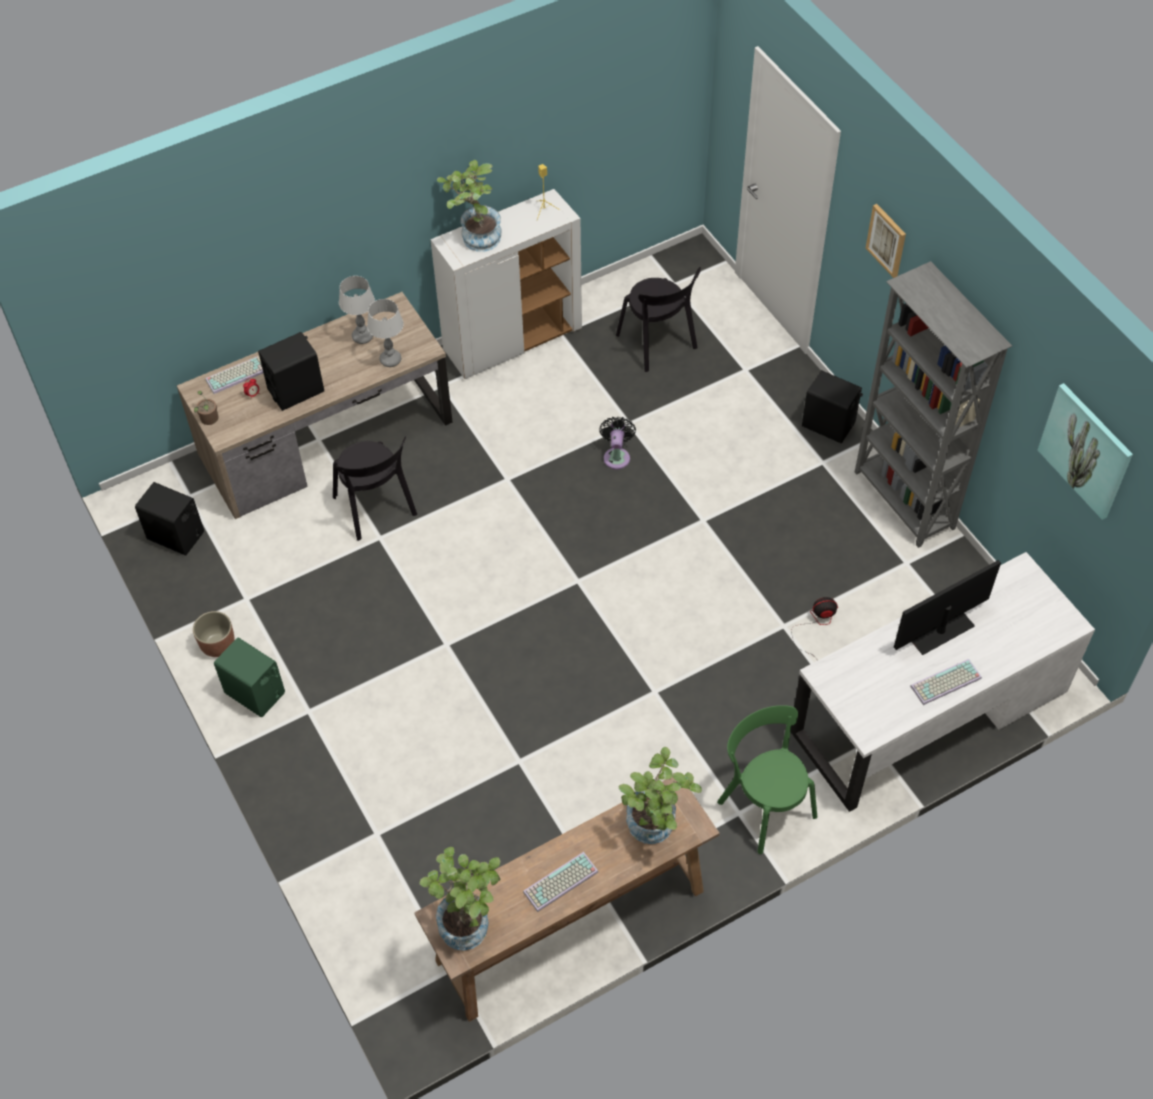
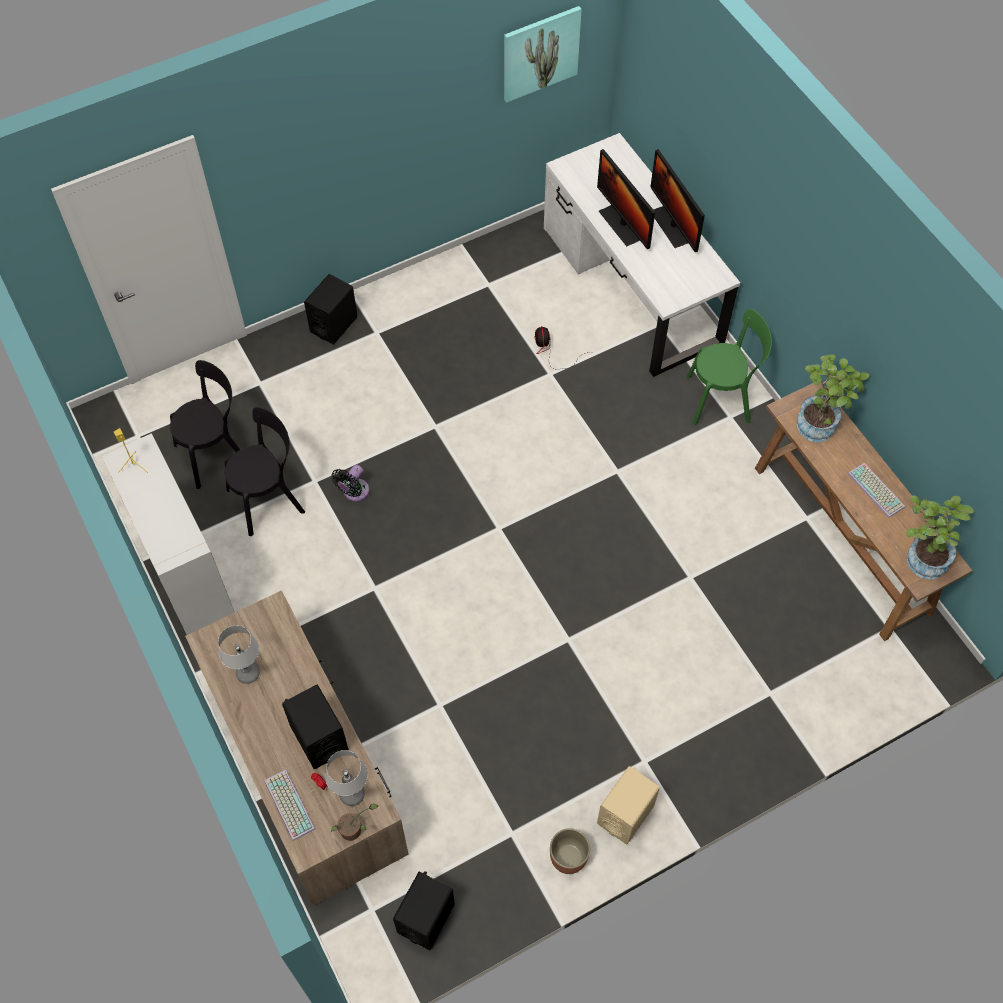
camera: 90 degrees left, 5 degrees up
green speaker [214,637,285,717] -> beige speaker [597,766,660,844]
black chair [333,436,417,541] -> black chair moved to [225,407,305,536]
table lamp [367,299,404,367] -> table lamp moved to [325,750,368,806]
potted plant [437,160,502,252] -> none
black fan [599,416,636,469] -> black fan turned 60 degrees counterclockwise [331,465,369,501]
green chair [717,705,817,854] -> green chair turned 150 degrees counterclockwise [686,309,772,425]
grey bookcase [855,261,1012,548] -> none
picture [866,204,906,278] -> none
keyboard [910,659,982,705] -> monitor [651,149,705,252]

